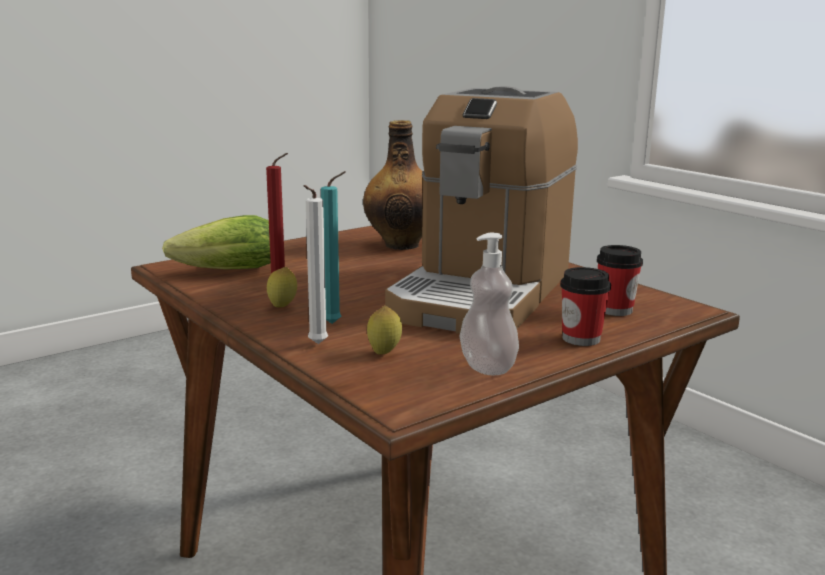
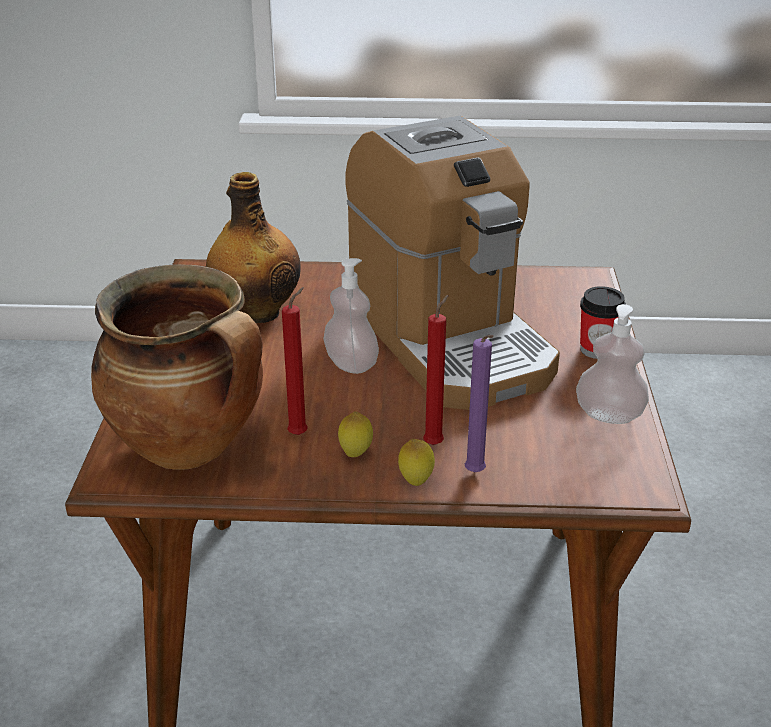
camera: 50 degrees left, 15 degrees up
lettuce [162,215,271,269] -> cooking pot [91,264,263,470]
white candle [304,185,328,344] -> purple candle [465,335,494,472]
turquoise candle [321,171,346,324] -> red candle [423,295,449,445]
lemon [367,306,402,355] -> lemon moved to [398,439,435,486]
cup [597,245,643,316] -> none
none -> soap dispenser [324,258,379,374]

